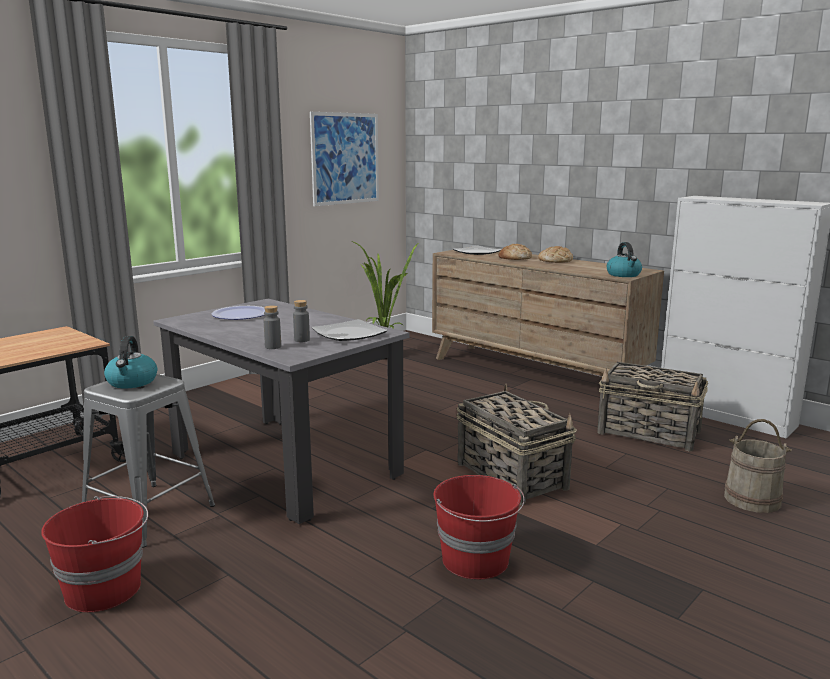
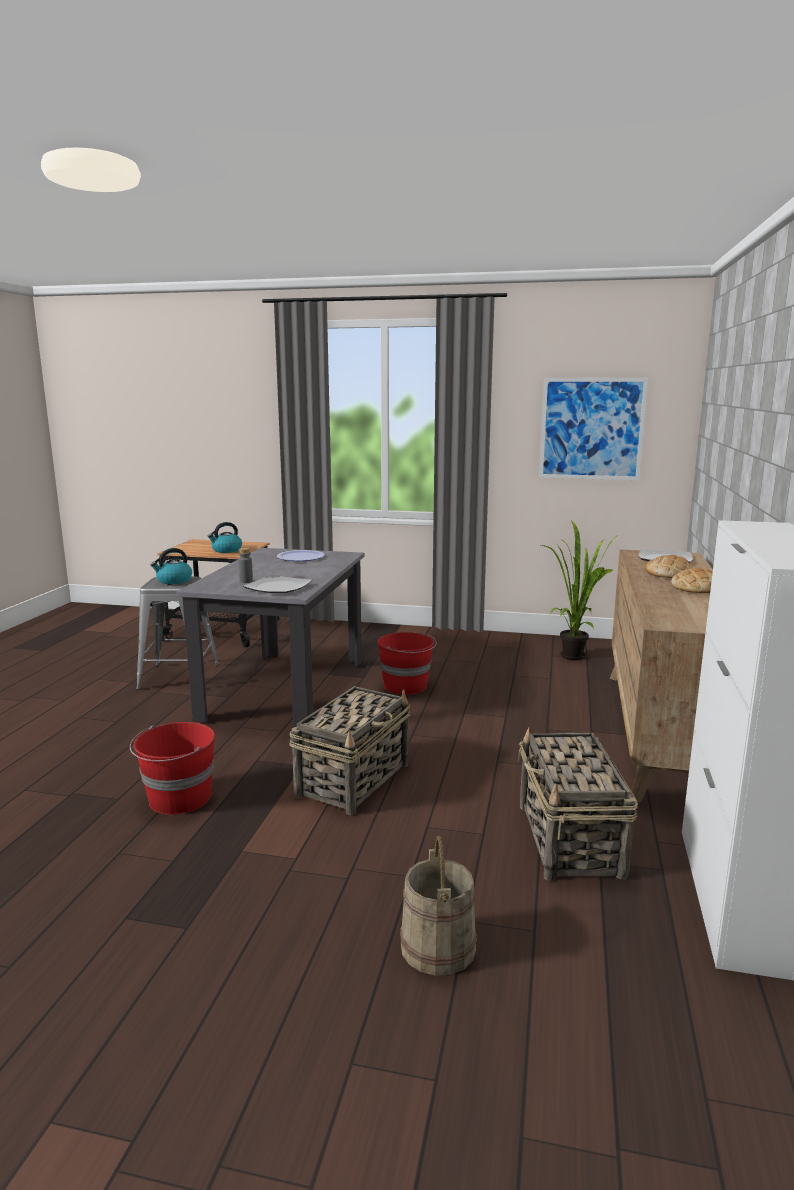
camera: 60 degrees right, 0 degrees up
red bucket [41,496,148,612] -> red bucket moved to [377,632,437,695]
grey bottle [264,305,281,349] -> none
kettle [607,242,642,277] -> kettle moved to [208,522,242,553]

